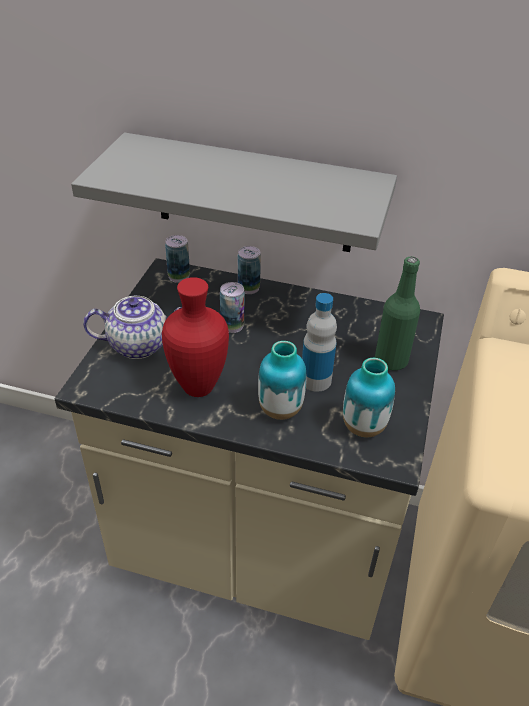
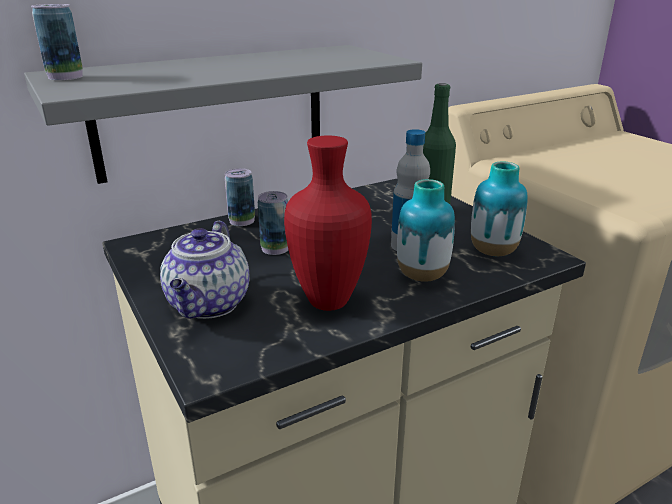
camera: 45 degrees left, 15 degrees down
teapot [83,296,182,359] -> teapot turned 150 degrees clockwise [160,221,249,319]
can [165,235,190,283] -> can moved to [31,4,83,80]

